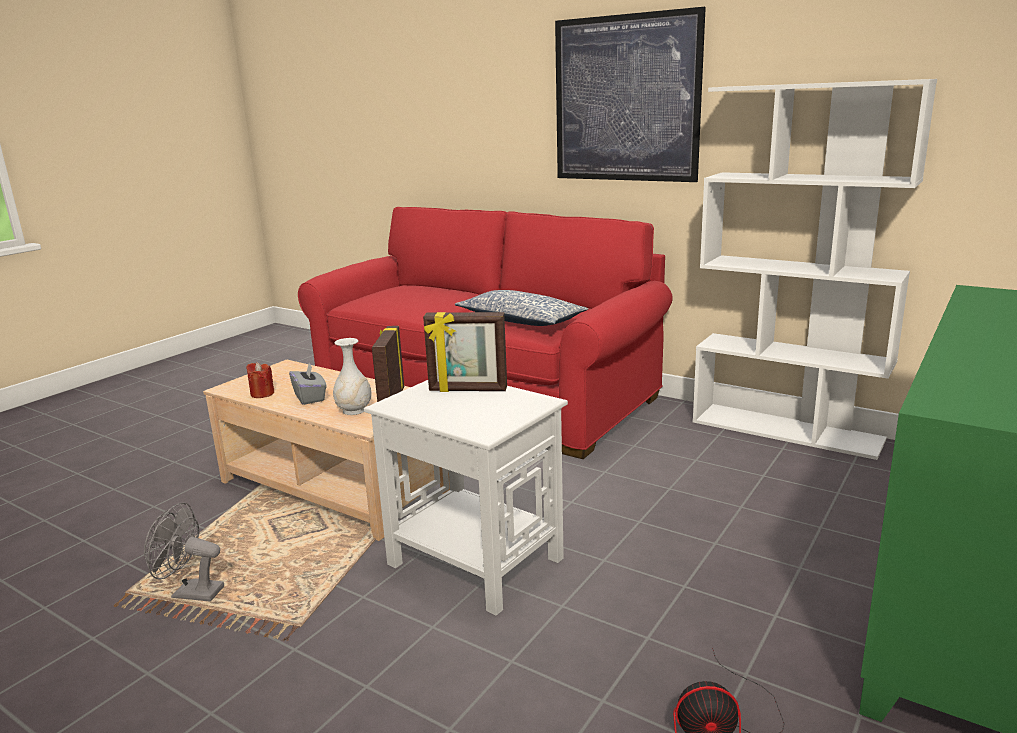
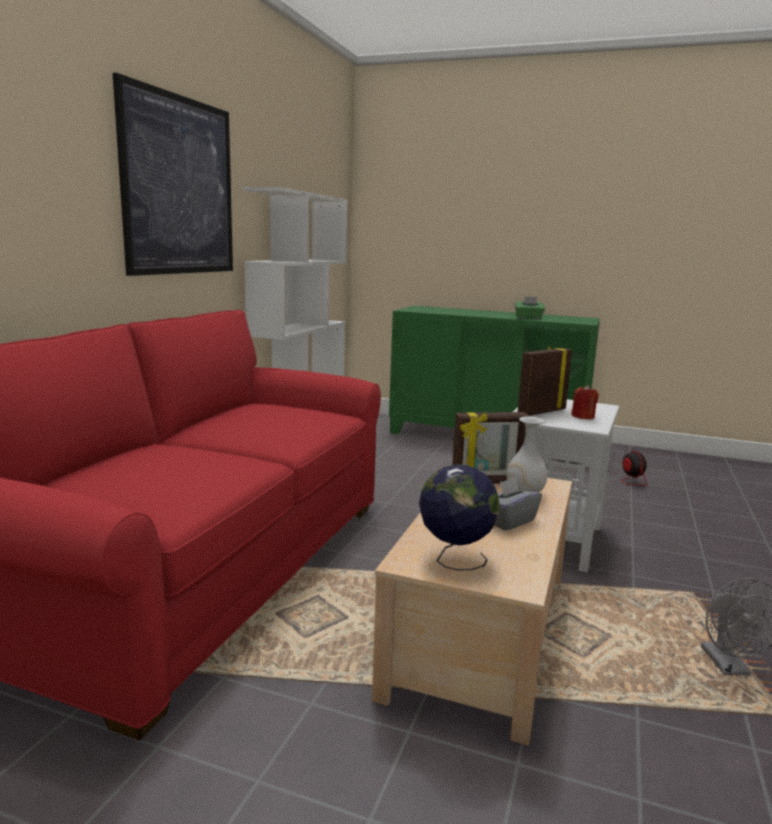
camera: 105 degrees left, 5 degrees down
red candle [246,362,274,398] -> red candle moved to [571,385,599,419]
picture frame [423,312,507,392] -> picture frame turned 120 degrees counterclockwise [518,347,572,416]
pillow [455,290,588,326] -> none
none -> globe [419,464,500,570]
none -> green tissue box [515,296,545,320]

